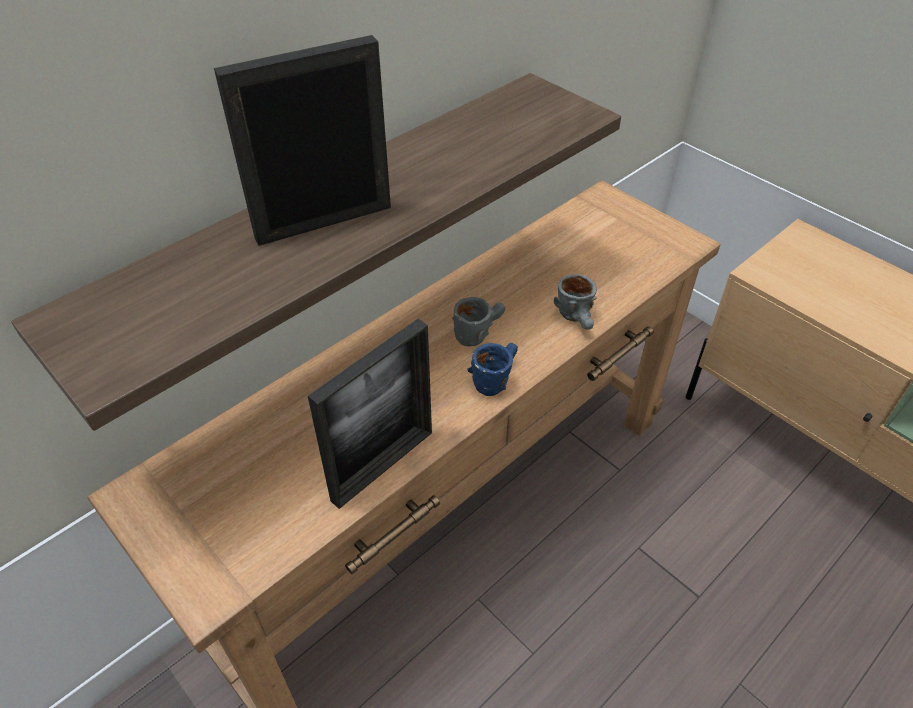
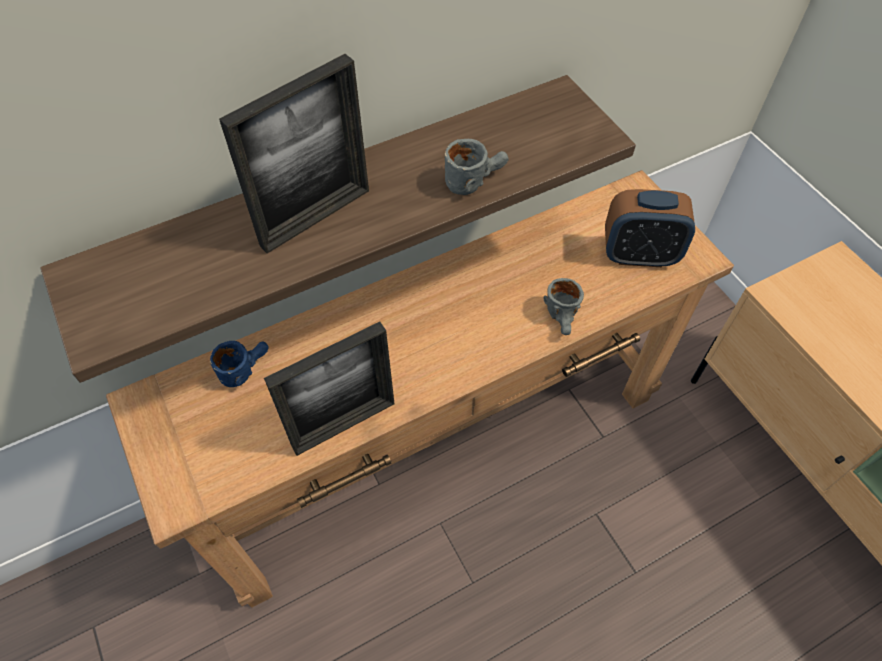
camera: 15 degrees right, 10 degrees up
picture frame [214,35,391,246] -> picture frame turned 150 degrees clockwise [219,54,369,254]
grey mug [452,297,505,346] -> grey mug moved to [445,139,509,195]
blue mug [467,343,518,396] -> blue mug moved to [210,341,269,387]
none -> alarm clock [605,189,695,267]

